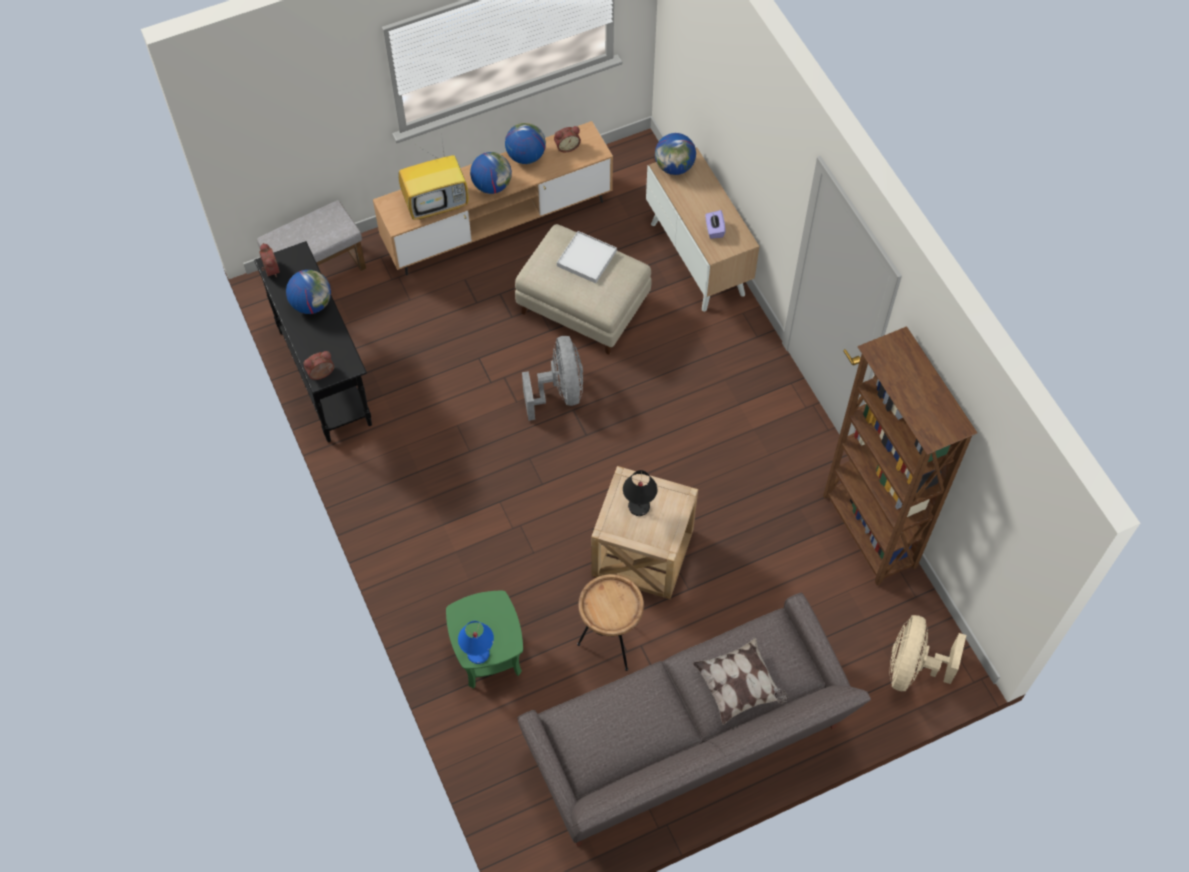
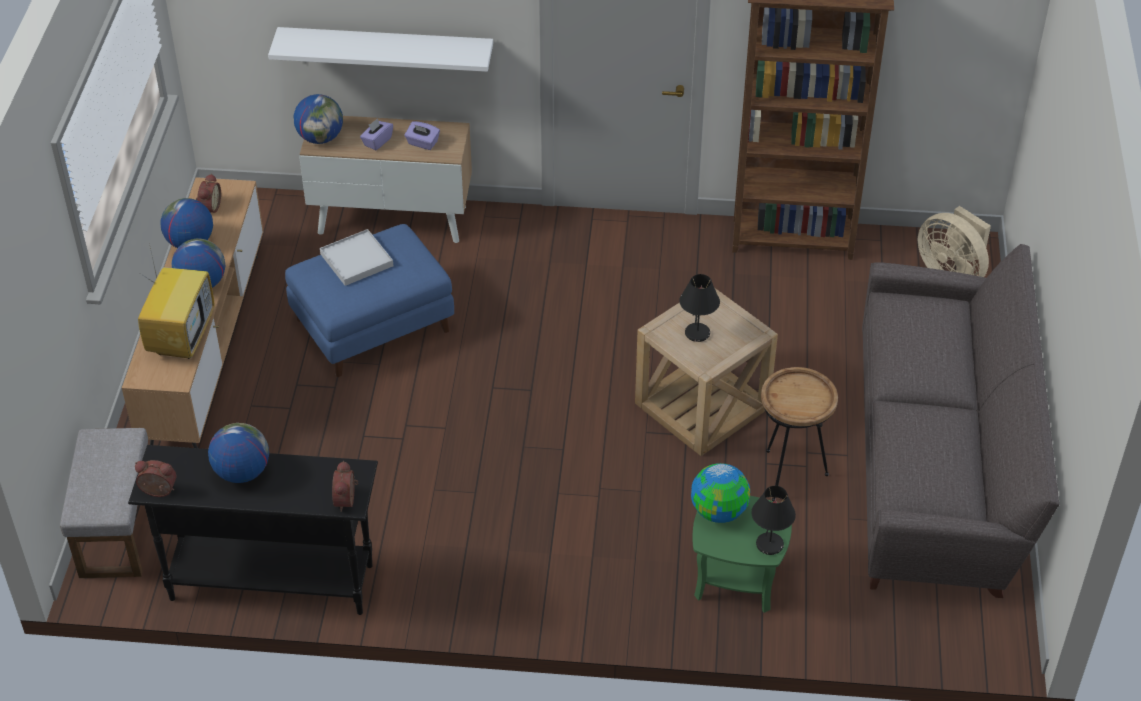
camera: 60 degrees left, 15 degrees down
blue table lamp [458,621,494,664] -> black table lamp [751,486,796,555]
beige ottoman [515,224,652,355] -> blue ottoman [285,224,454,377]
grey fan [522,336,583,421] -> none
pillow [693,638,789,725] -> none
none -> white shelf [268,27,493,72]
none -> purple tissue box [360,118,393,150]
none -> globe [691,463,750,523]

